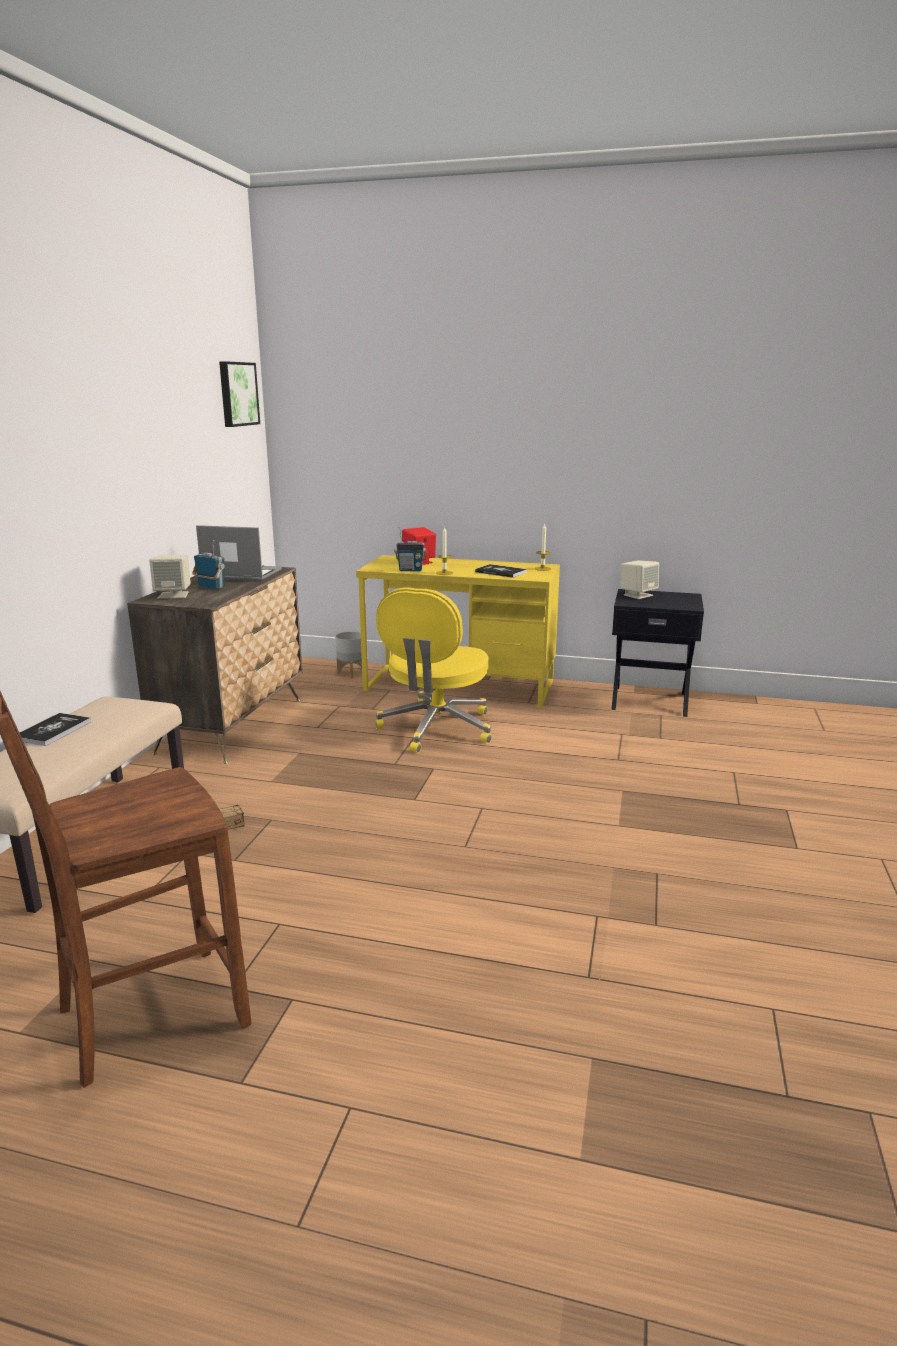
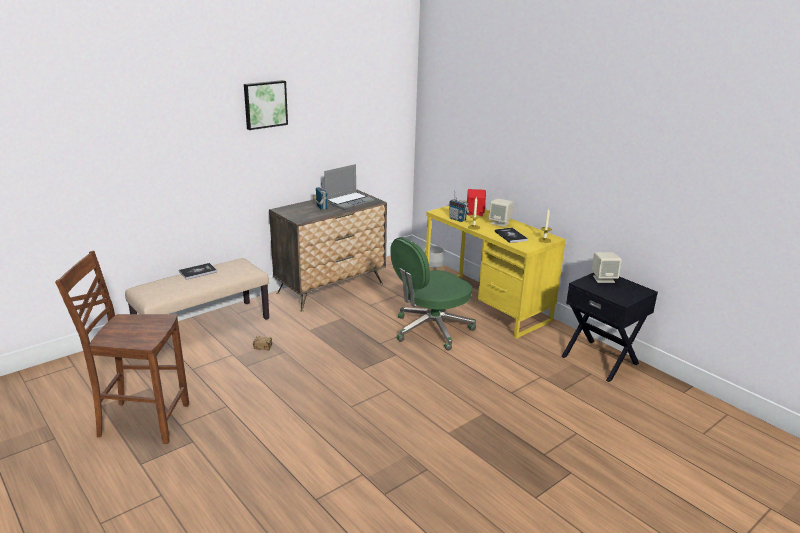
camera: 35 degrees right, 5 degrees up
beige speaker [149,555,191,599] -> beige speaker moved to [489,198,514,227]
laptop [196,525,282,582] -> laptop turned 90 degrees clockwise [324,164,374,210]
picture [219,361,260,427] -> picture moved to [244,80,288,130]
yellow office chair [376,587,492,753] -> green office chair [390,237,476,351]

